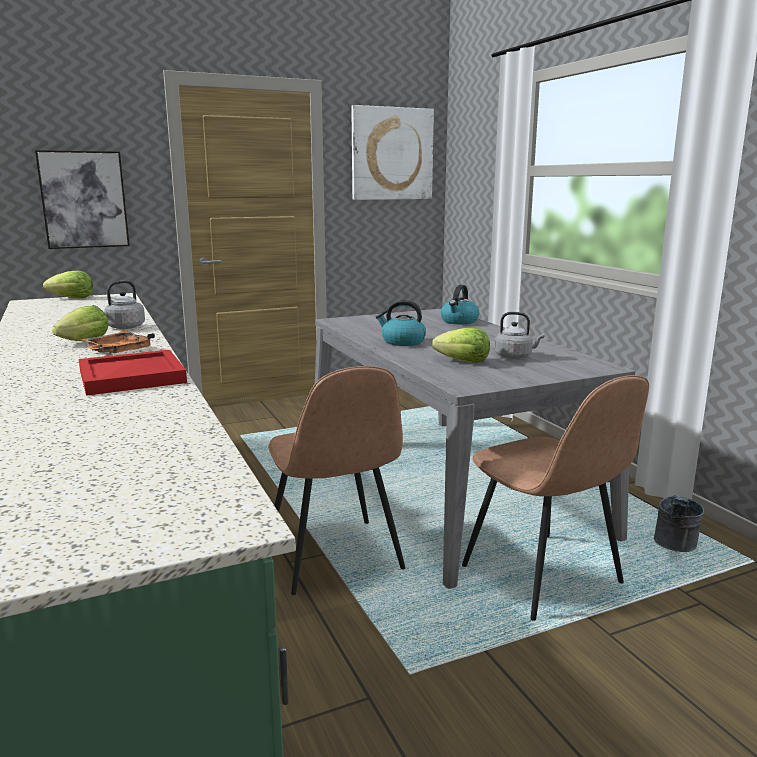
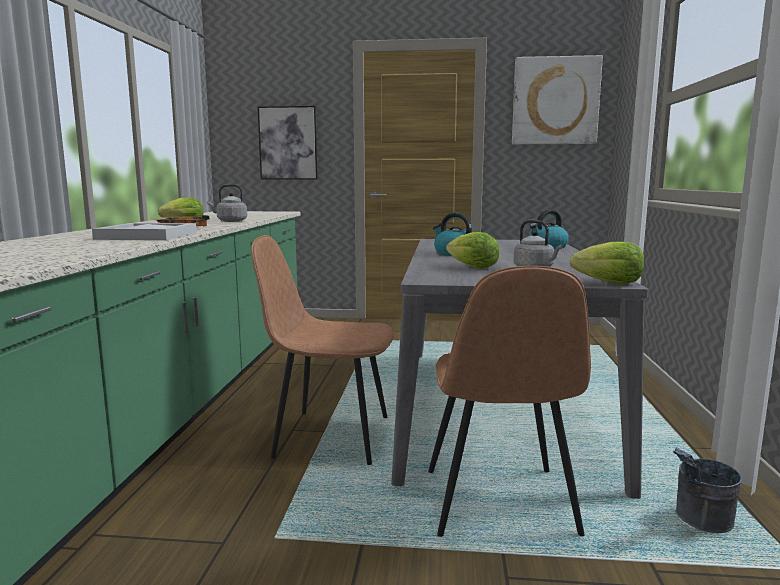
camera: 30 degrees right, 5 degrees down
lettuce [43,271,93,299] -> lettuce moved to [570,241,644,284]
red tray [79,350,187,396] -> white tray [92,223,197,240]
brown chair [268,366,405,595] -> brown chair turned 90 degrees clockwise [251,235,394,465]

